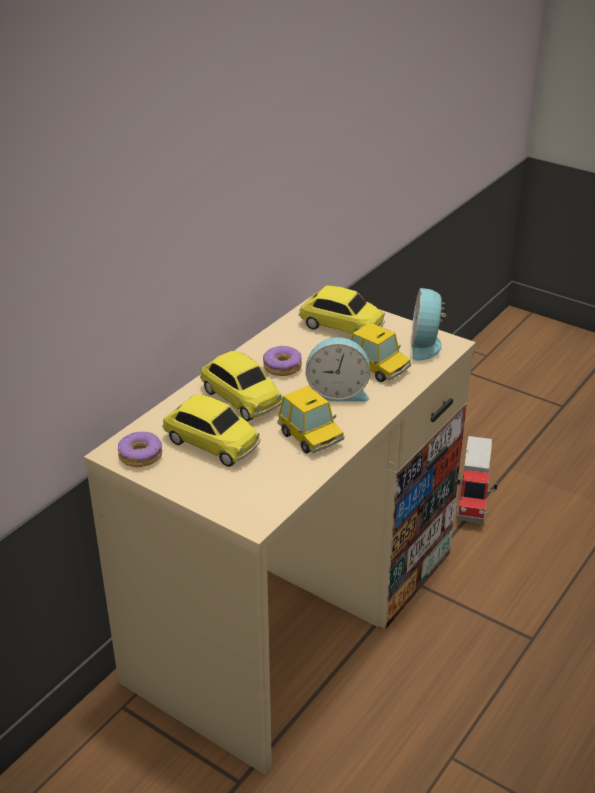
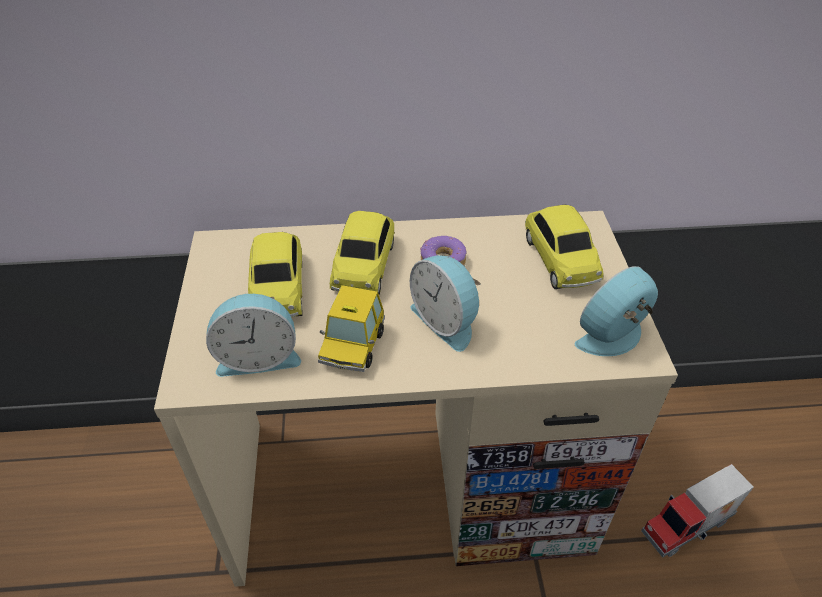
camera: 50 degrees right, 10 degrees up
donut [118,432,162,467] -> none
toy car [351,322,411,382] -> none
none -> alarm clock [206,294,301,377]

